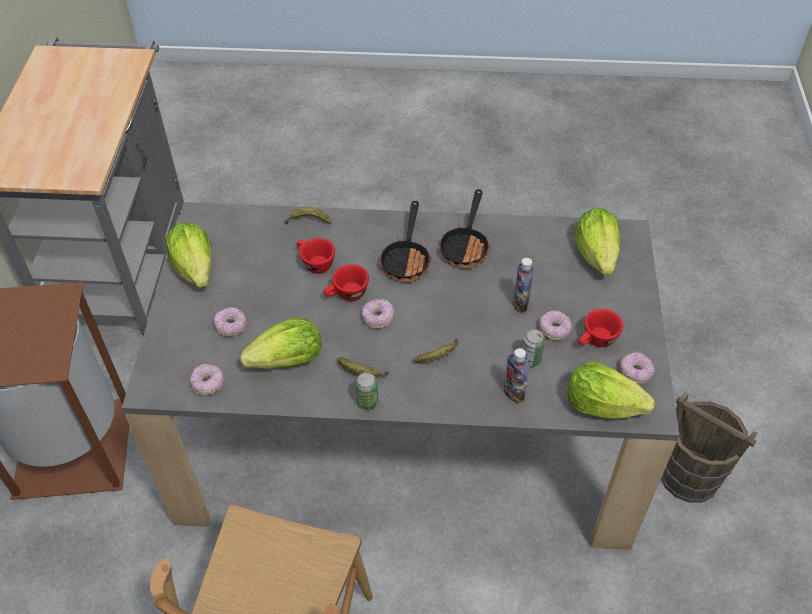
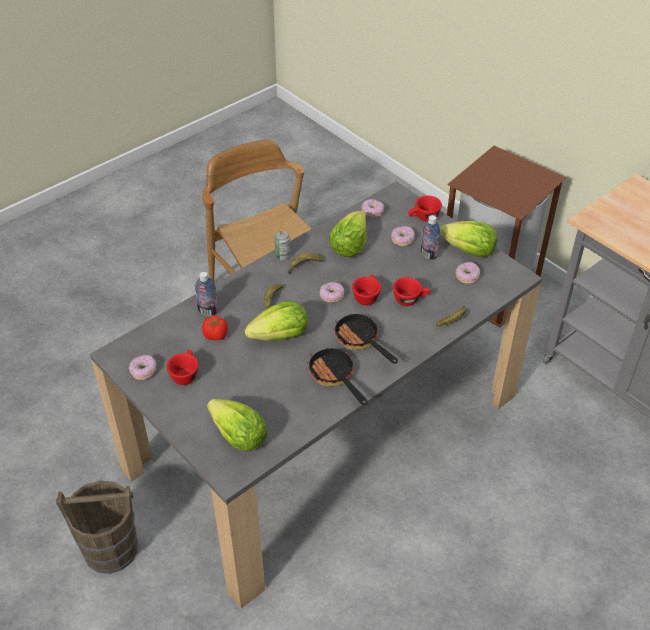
camera: 135 degrees right, 5 degrees down
bottle [513,258,534,313] -> bottle moved to [421,215,440,260]
can [522,329,545,367] -> tomato [202,315,228,340]
donut [540,310,572,340] -> donut moved to [456,262,480,284]
lettuce [567,361,655,419] -> lettuce moved to [245,301,308,341]
none -> red cup [408,196,442,222]

